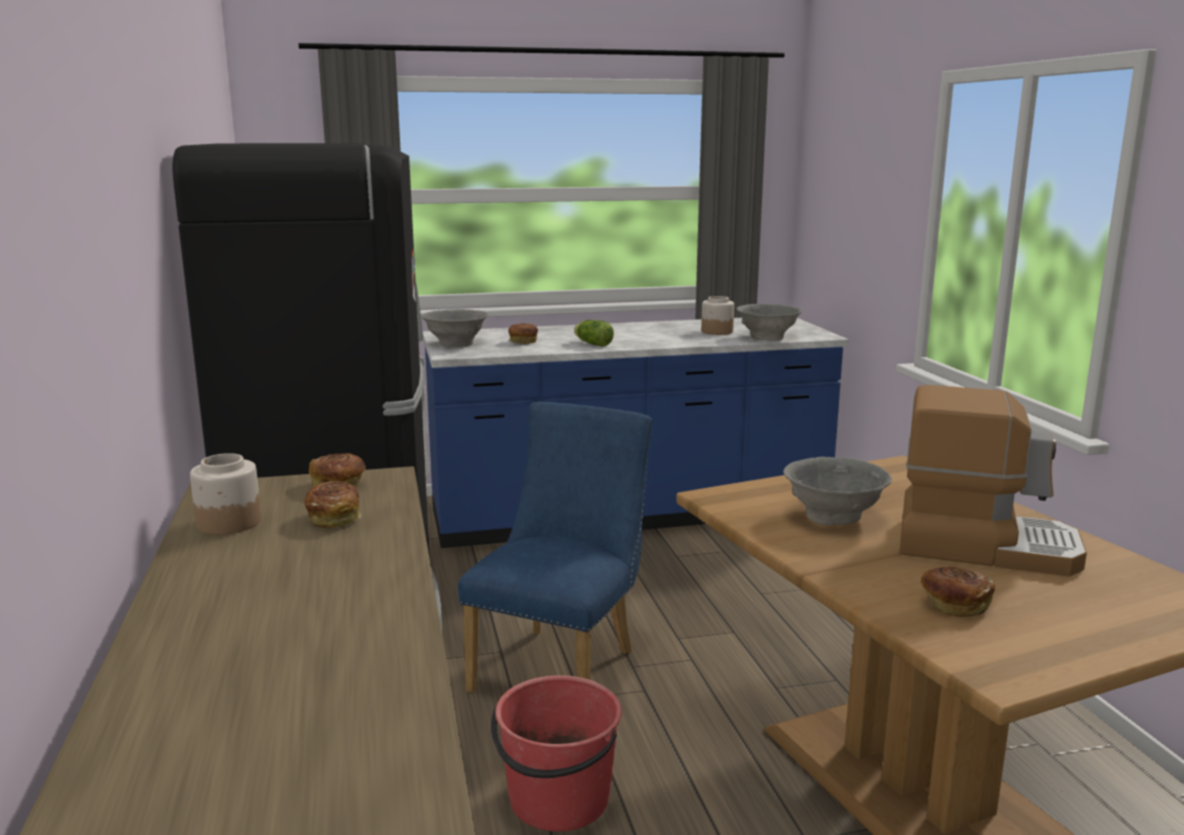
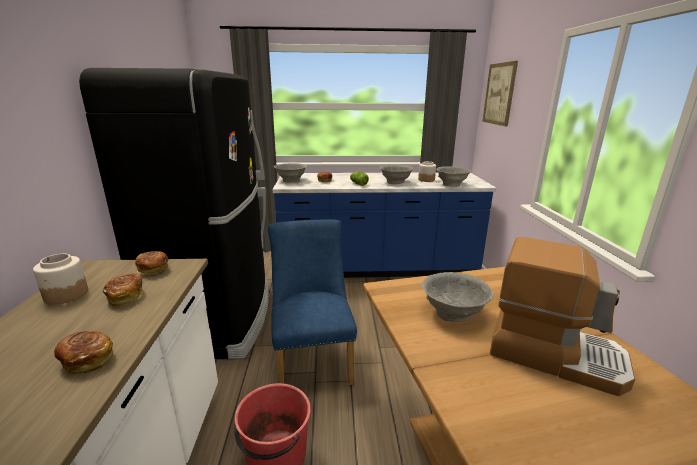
camera: 10 degrees right, 5 degrees up
blue chair [458,402,652,693] -> blue chair turned 45 degrees counterclockwise [268,219,357,385]
bread [921,567,995,617] -> bread moved to [54,331,113,374]
none -> grey bowl [380,165,414,184]
none -> picture [482,61,518,126]

